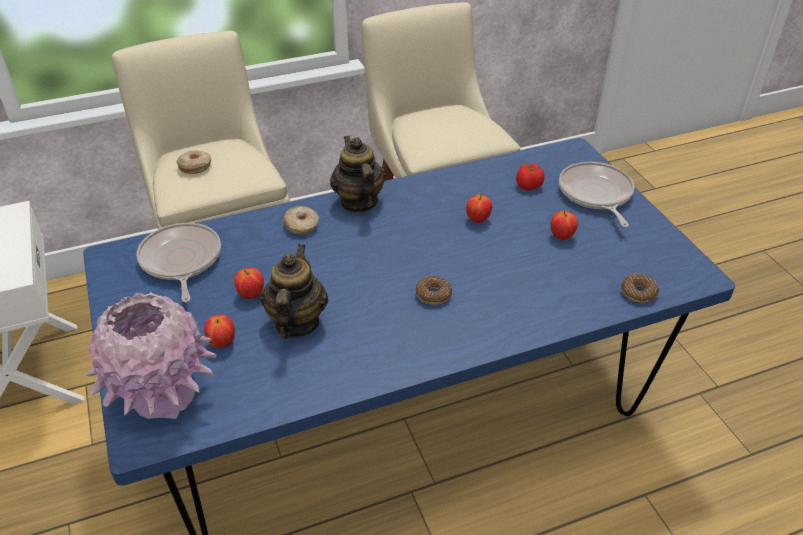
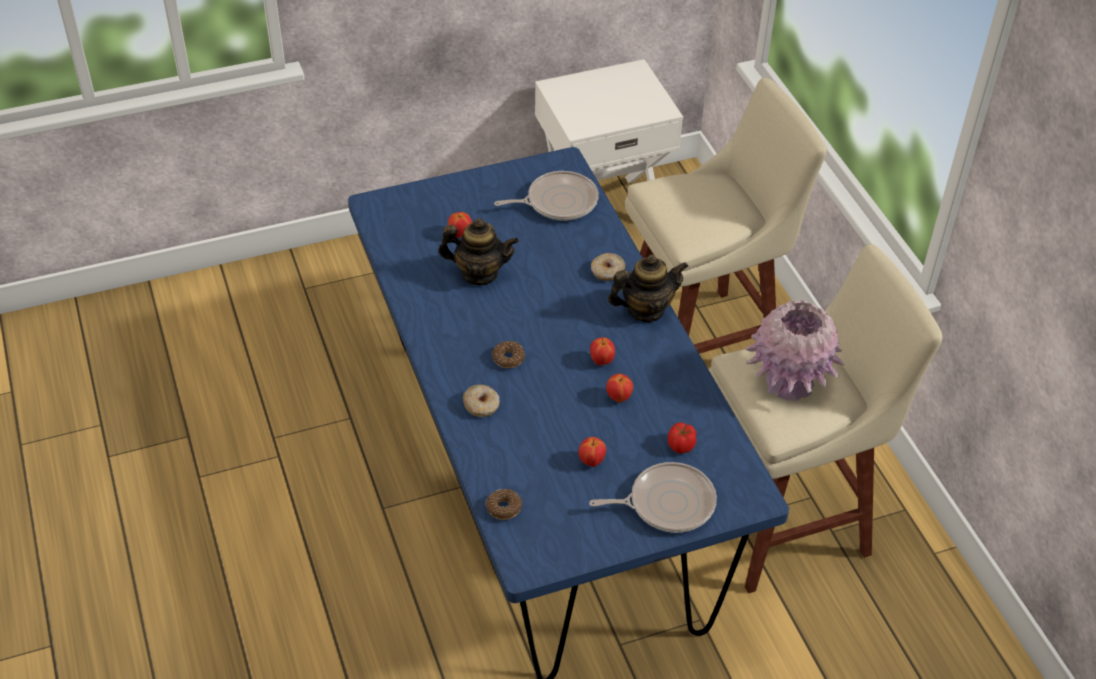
camera: 90 degrees right, 5 degrees up
pink vase [86,292,217,419] -> pink vase moved to [745,300,845,401]
donut [177,150,211,174] -> donut moved to [463,384,500,417]
apple [234,268,264,299] -> apple moved to [590,337,615,365]

